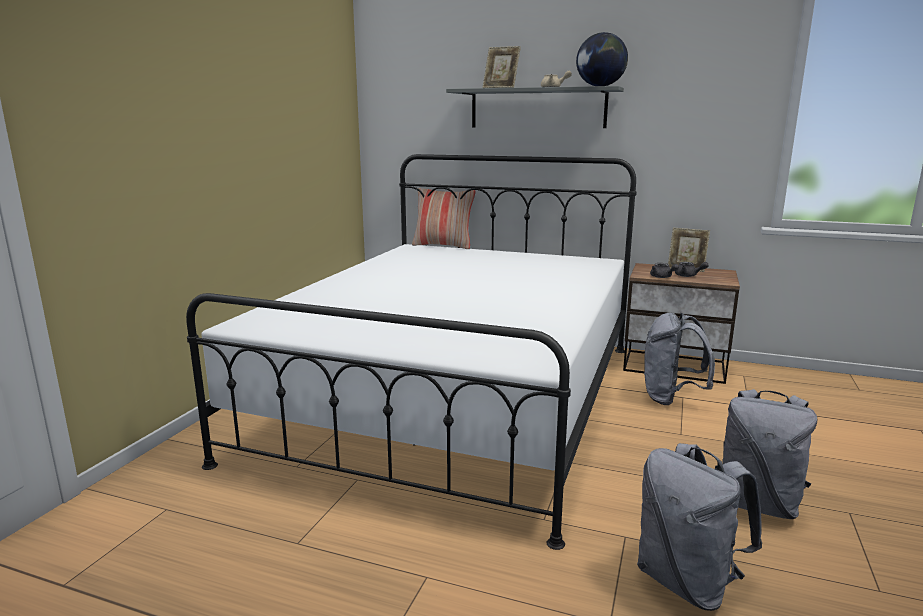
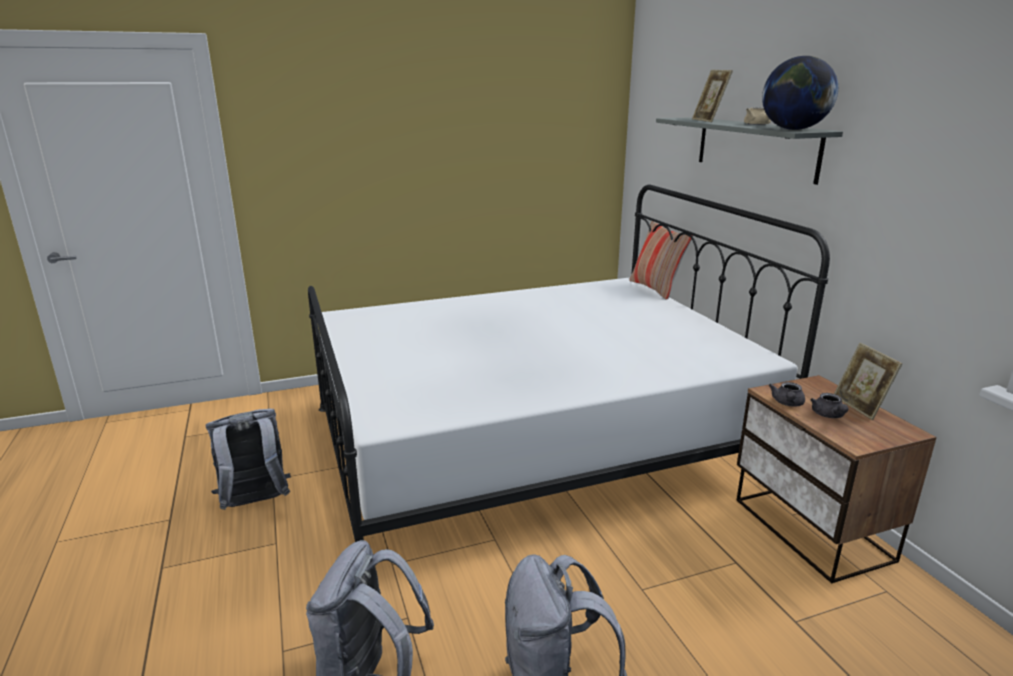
camera: 50 degrees right, 5 degrees up
grey backpack [644,313,715,405] -> grey backpack moved to [206,409,291,510]

